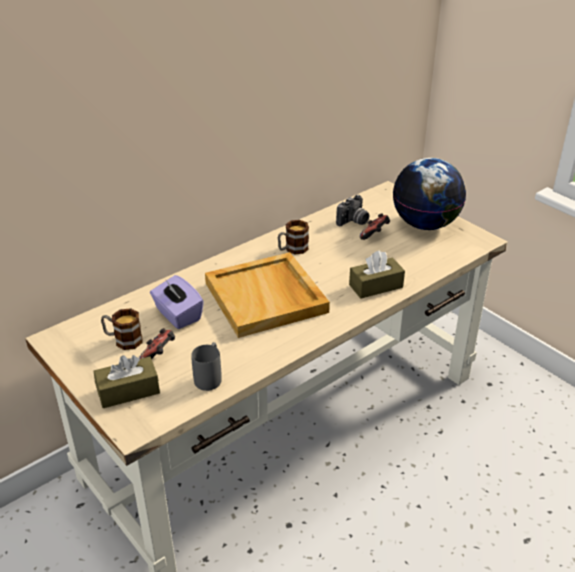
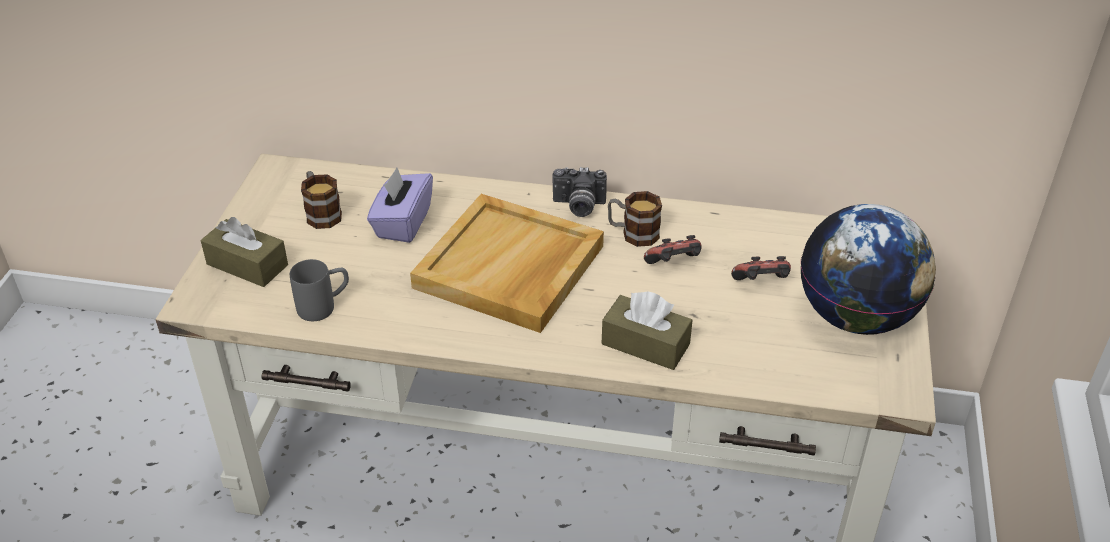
camera: 50 degrees right, 5 degrees up
game controller [139,328,175,359] -> game controller moved to [644,235,702,264]
camera [336,195,369,226] -> camera moved to [552,167,607,217]

